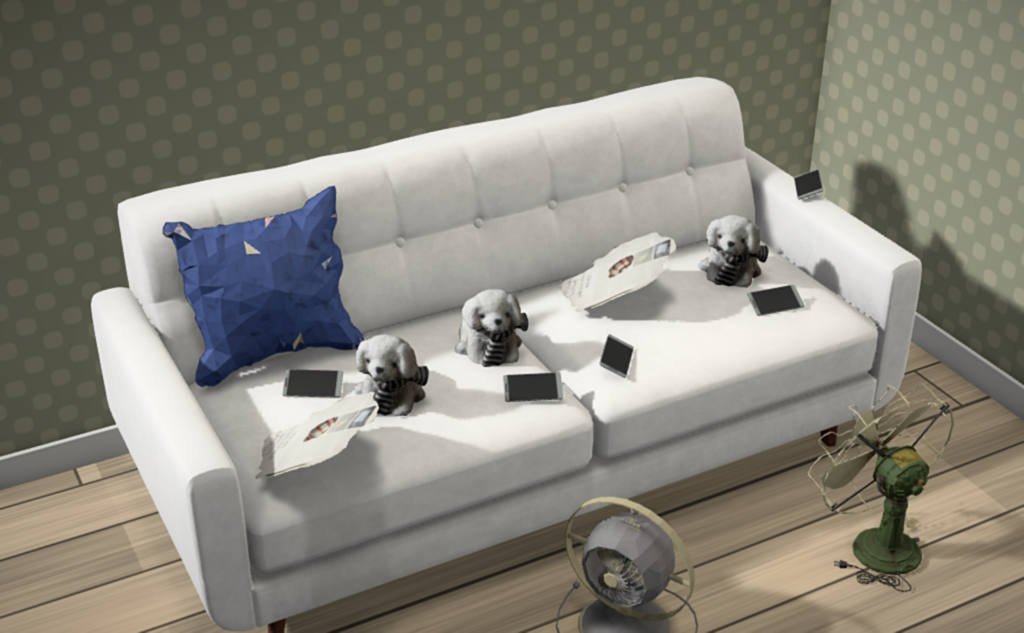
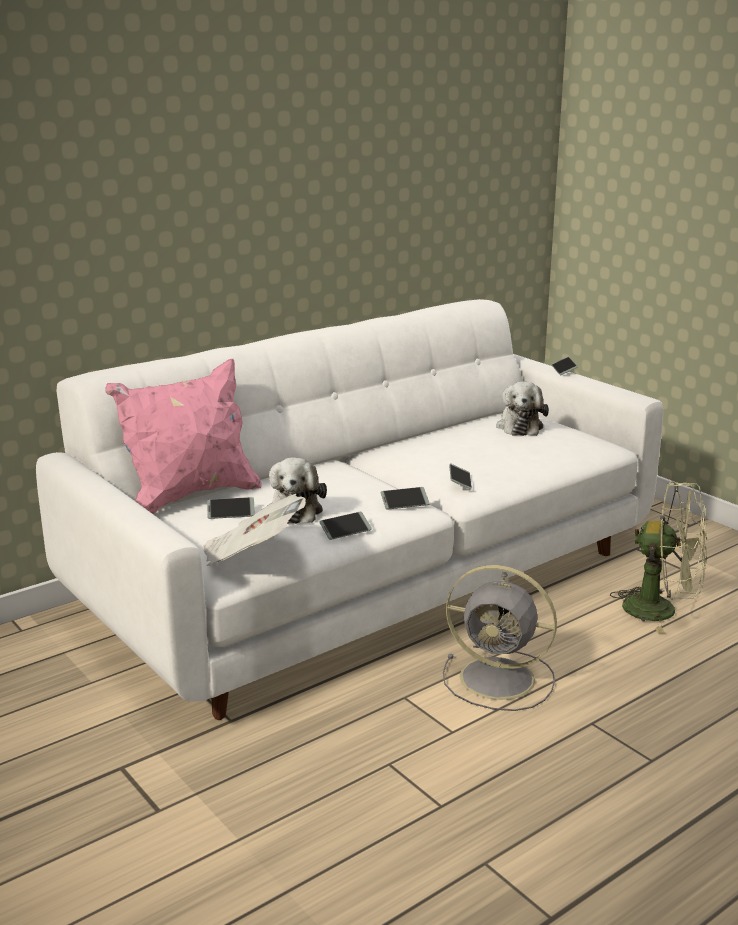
camera: 10 degrees left, 10 degrees down
blue pillow [163,186,364,387] -> pink pillow [105,359,262,514]
plush toy [455,289,528,367] -> none
newspaper [559,232,676,312] -> none
phone [747,285,805,316] -> phone moved to [319,512,372,540]
green fan [808,383,954,592] -> green fan turned 150 degrees clockwise [610,481,708,634]

